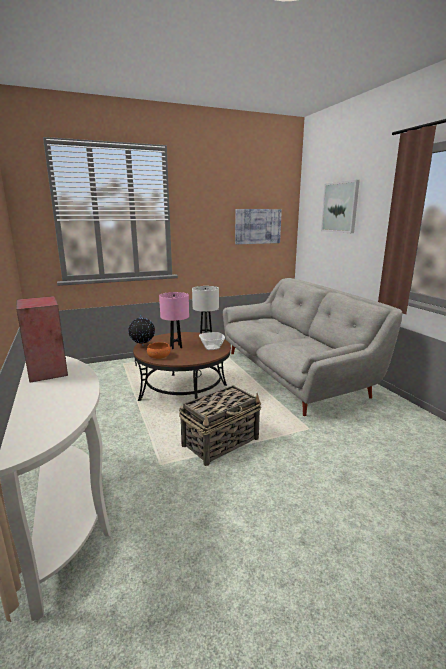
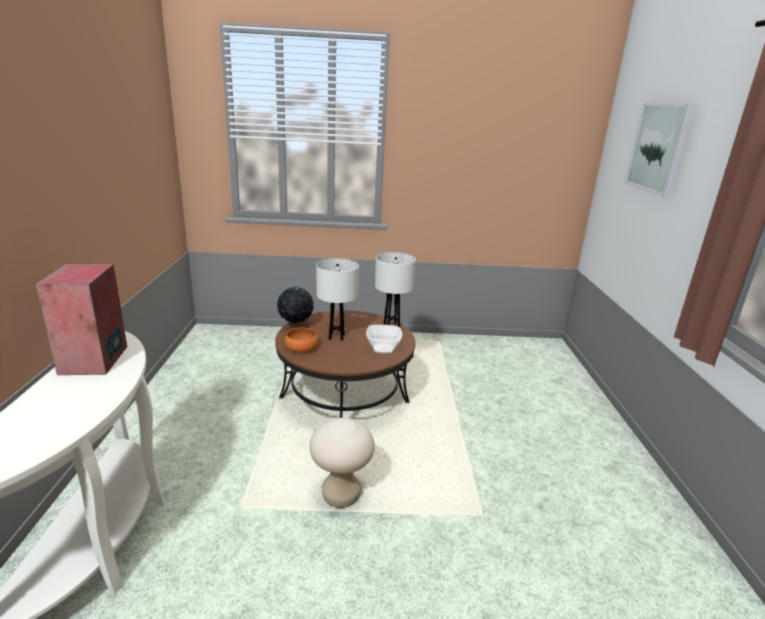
camera: 20 degrees right, 5 degrees up
pink table lamp [159,292,189,349] -> white table lamp [316,258,359,341]
basket [179,385,261,466] -> beige stool [310,418,375,508]
grey sofa [223,278,402,416] -> none
picture [235,209,282,244] -> none

